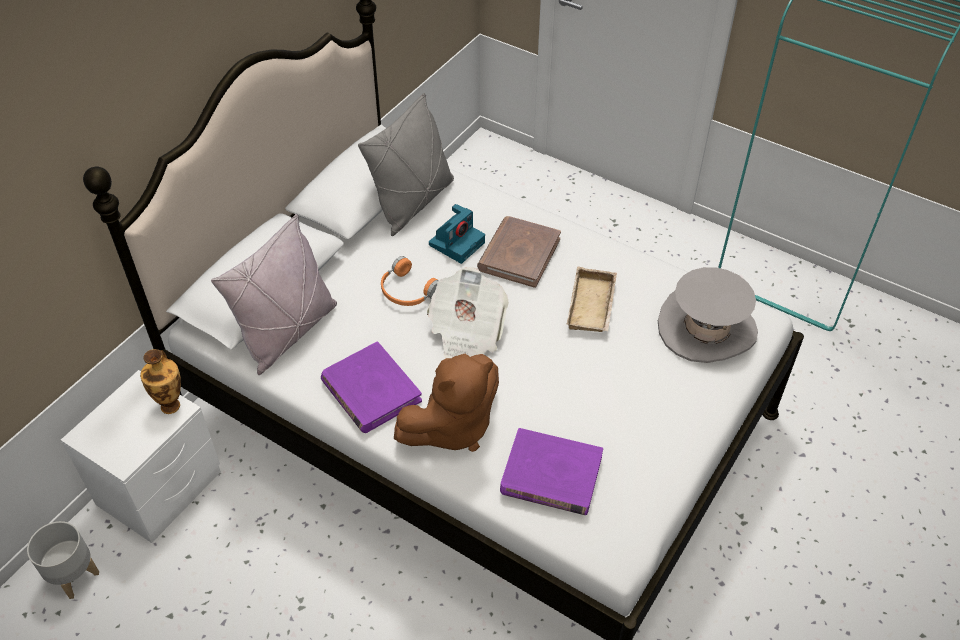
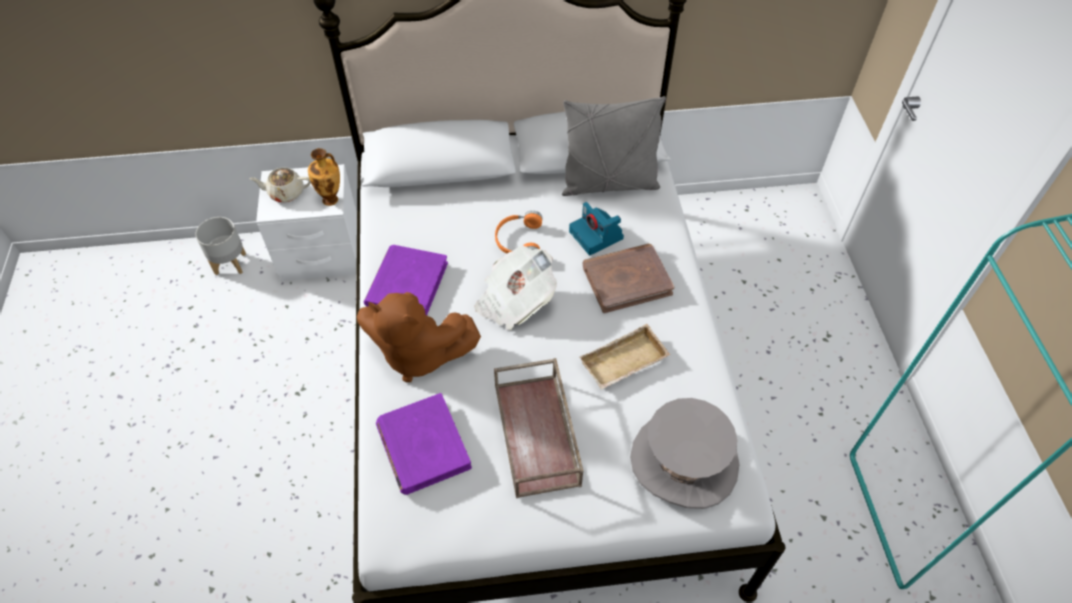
camera: 50 degrees right, 5 degrees up
purple pillow [211,214,337,375] -> none
camera [429,204,485,264] -> camera turned 60 degrees clockwise [569,202,624,255]
none -> beige teapot [249,167,311,202]
none -> brown tray [494,358,583,498]

